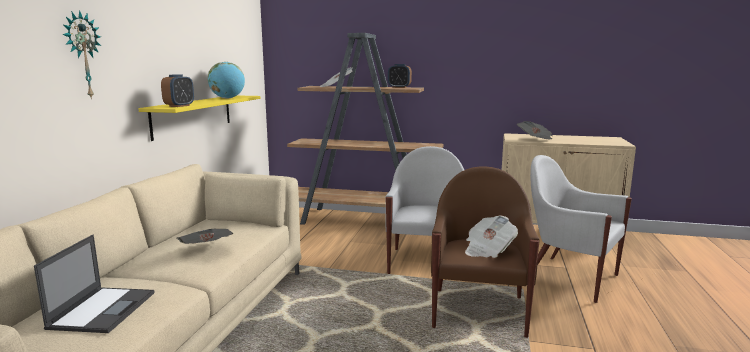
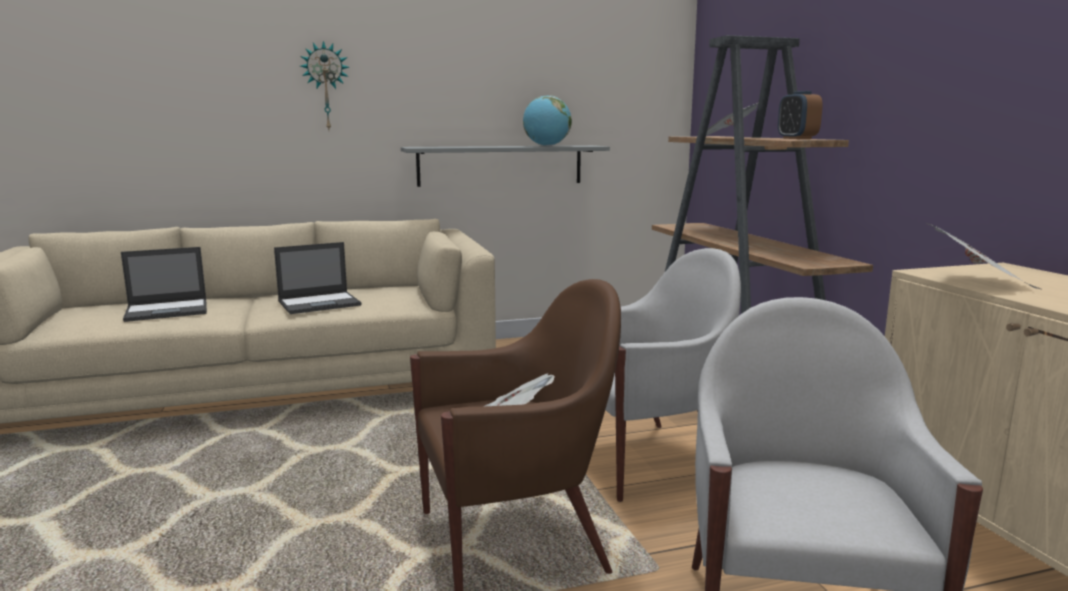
camera: 60 degrees right, 0 degrees up
yellow shelf [138,95,260,141] -> grey shelf [401,145,610,187]
alarm clock [161,74,194,107] -> none
newspaper [177,229,233,244] -> laptop [274,242,362,314]

